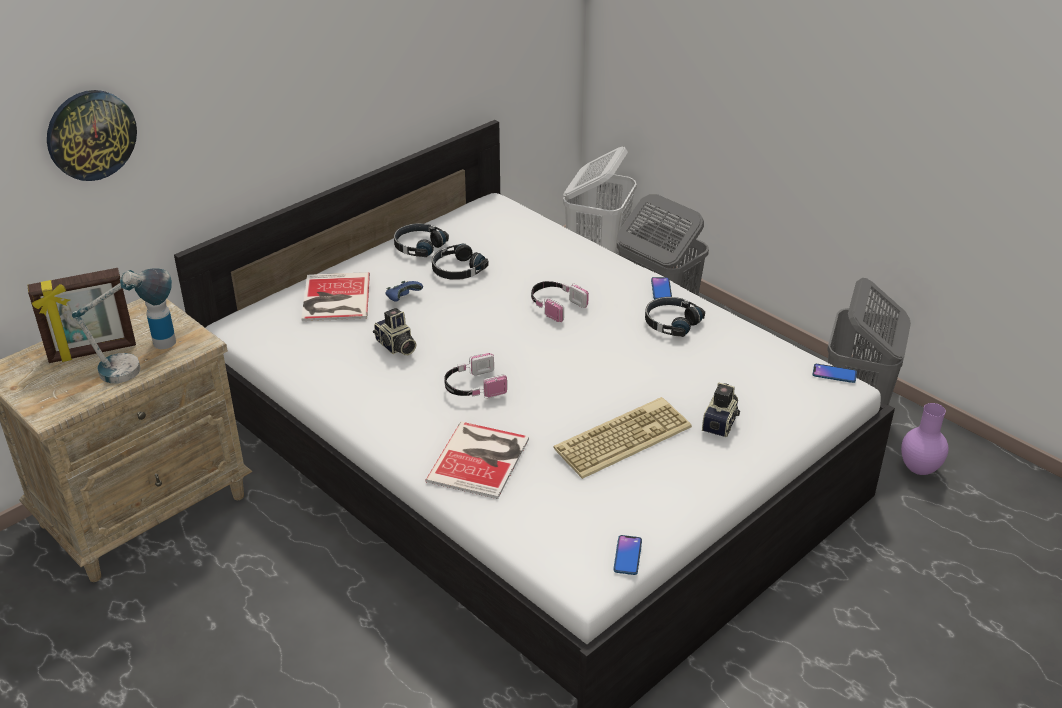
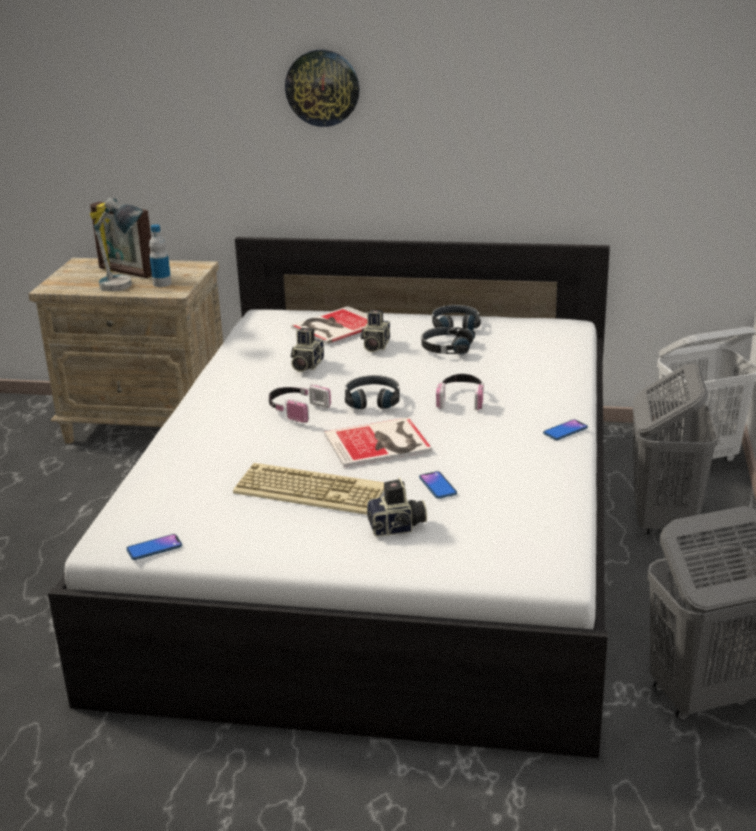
camera: 55 degrees right, 10 degrees down
wall clock [47,90,137,181] -> wall clock moved to [285,50,359,127]
blue game controller [385,281,423,302] -> camera [361,310,390,352]
book [425,422,529,499] -> book moved to [324,417,432,467]
black headphones [645,297,705,337] -> black headphones moved to [345,375,400,409]
phone [812,364,857,383] -> phone moved to [419,471,457,499]
purple vase [901,403,949,475] -> none

